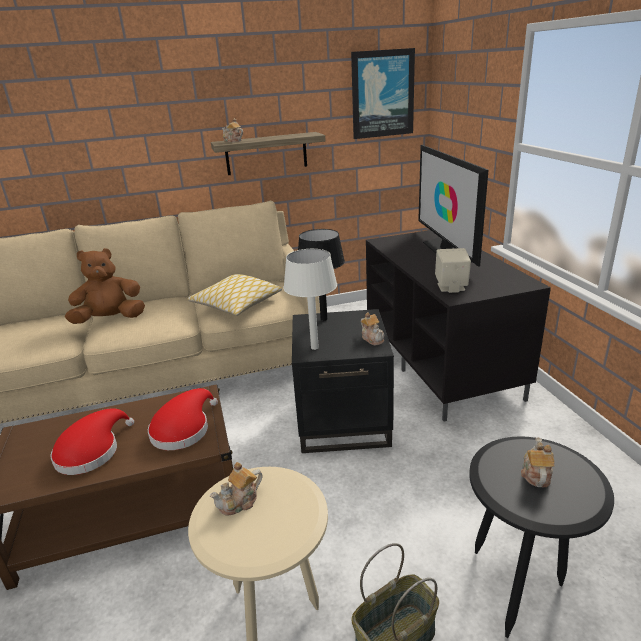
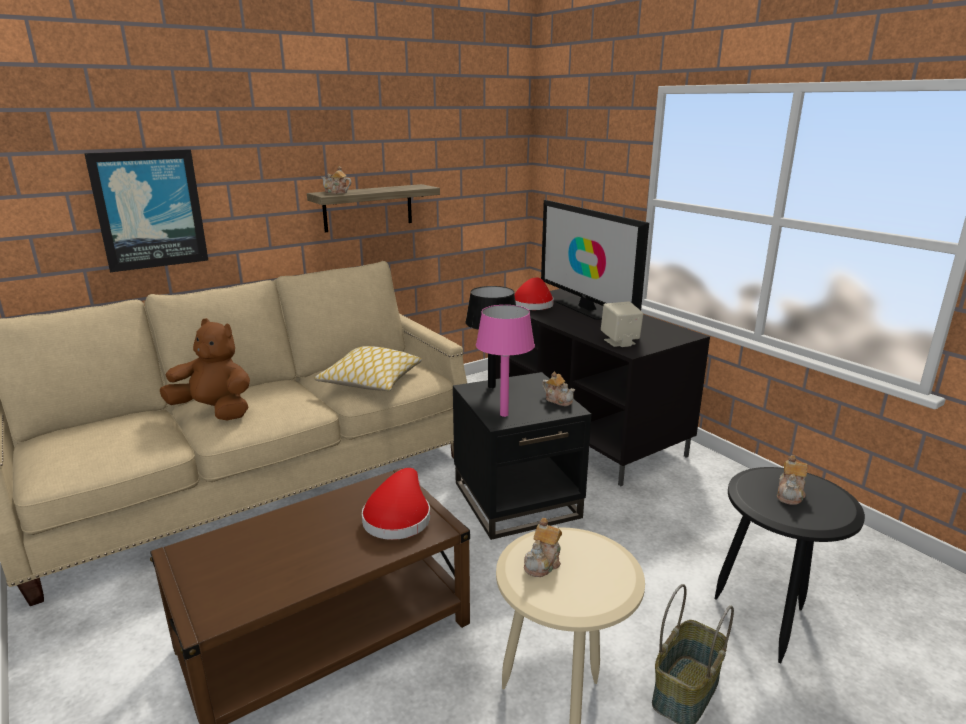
camera: 20 degrees left, 5 degrees down
red hat [50,408,134,475] -> red hat moved to [514,277,554,310]
brown plush toy [65,248,145,324] -> brown plush toy turned 60 degrees clockwise [160,318,250,421]
white table lamp [283,249,337,350] -> pink table lamp [476,305,535,417]
picture [351,48,415,139] -> picture moved to [84,149,208,272]
teapot [521,437,554,488] -> teapot turned 150 degrees counterclockwise [777,455,807,505]

